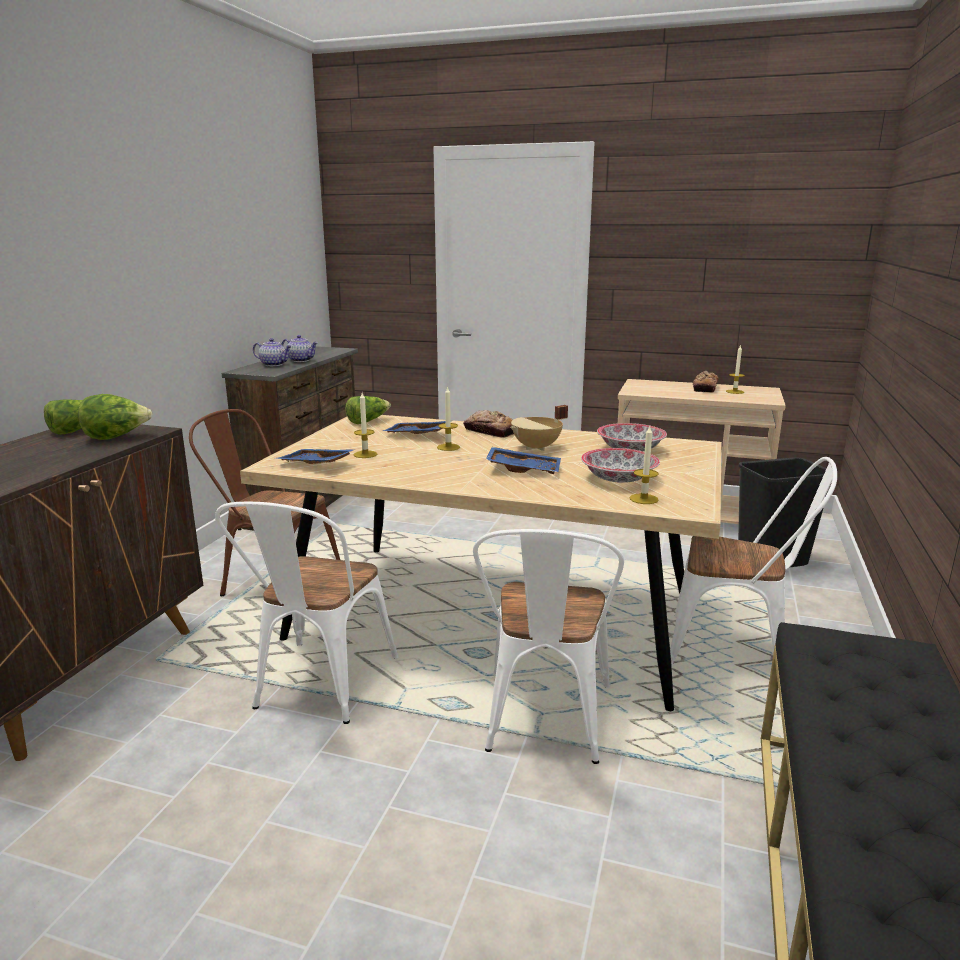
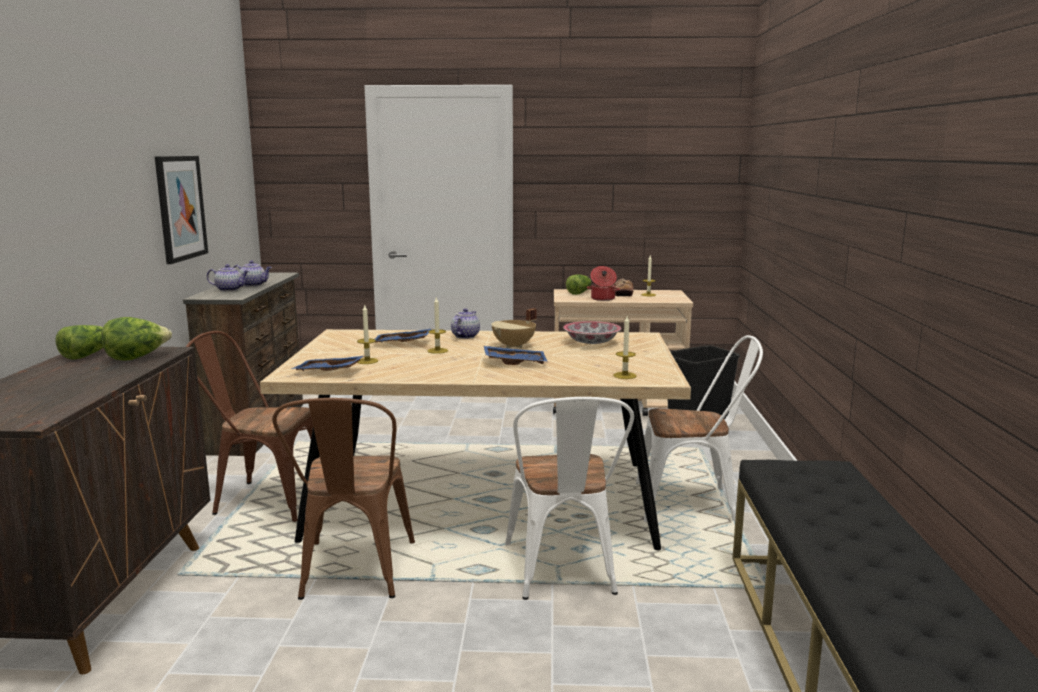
camera: 15 degrees left, 5 degrees down
white chair [215,502,398,724] -> brown chair [272,398,415,600]
lettuce [345,396,391,424] -> lettuce moved to [566,274,591,295]
bread [463,410,514,437] -> teapot [451,308,480,339]
bowl [581,448,660,483] -> none
none -> picture [155,156,208,264]
none -> cooking pot [587,266,620,301]

